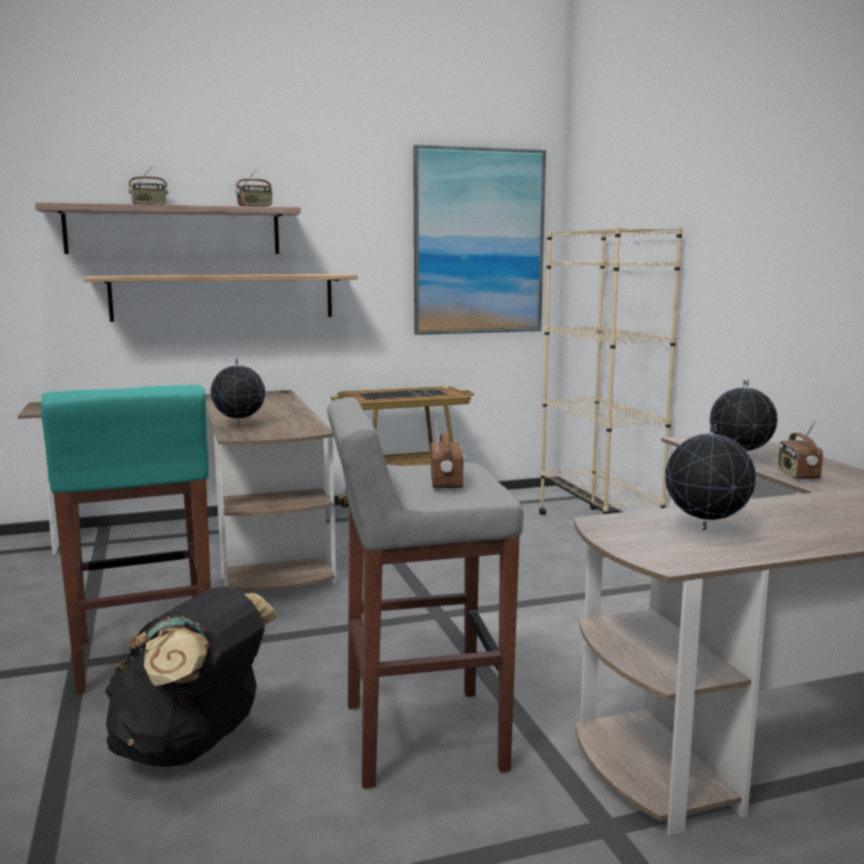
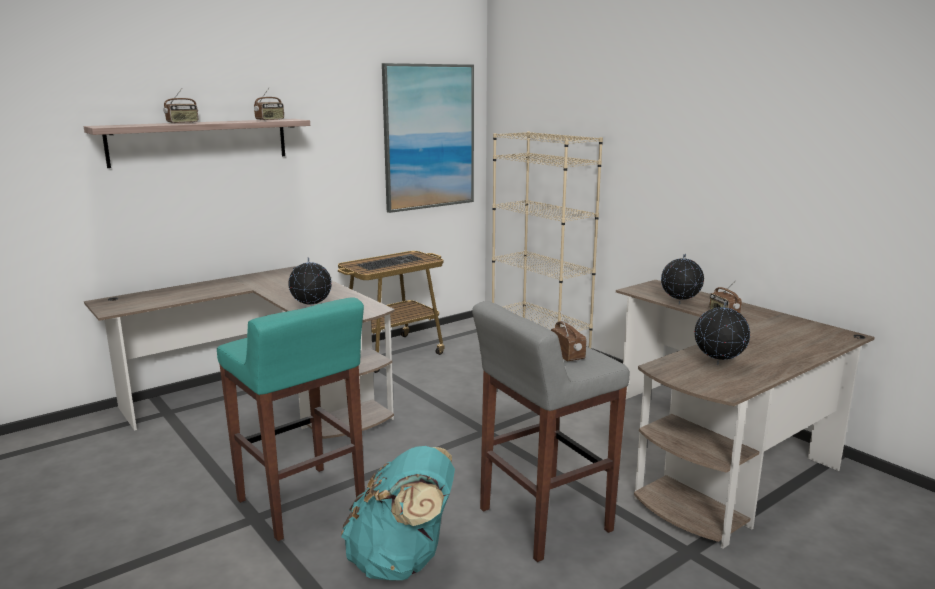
camera: 20 degrees left, 5 degrees up
shelf [83,274,358,322] -> none
black backpack [105,586,279,767] -> turquoise backpack [341,446,455,581]

